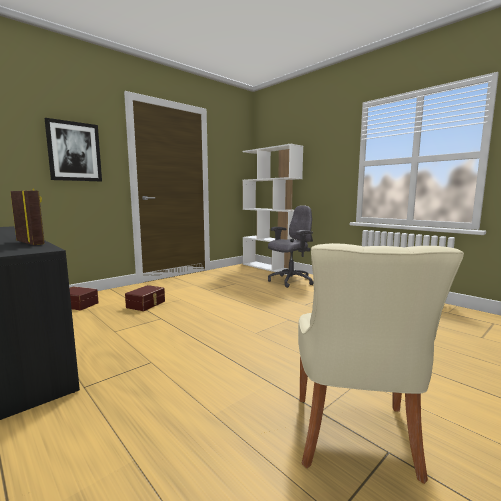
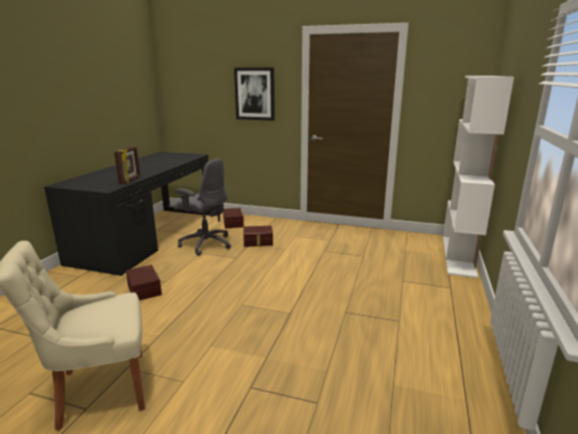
camera: 60 degrees right, 10 degrees up
grey office chair [268,205,314,288] -> grey office chair moved to [174,158,231,256]
none -> brown storage box [126,265,162,301]

